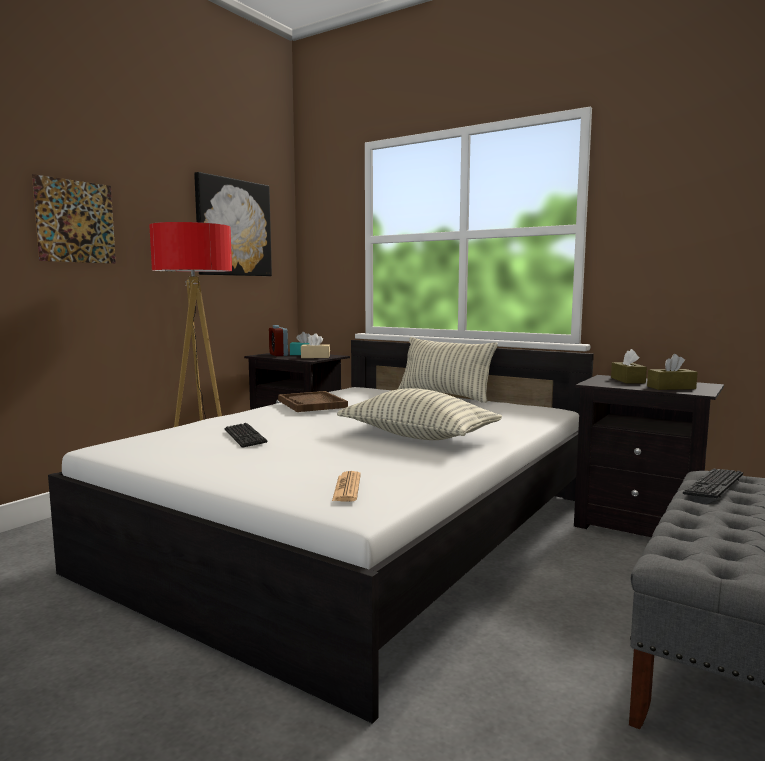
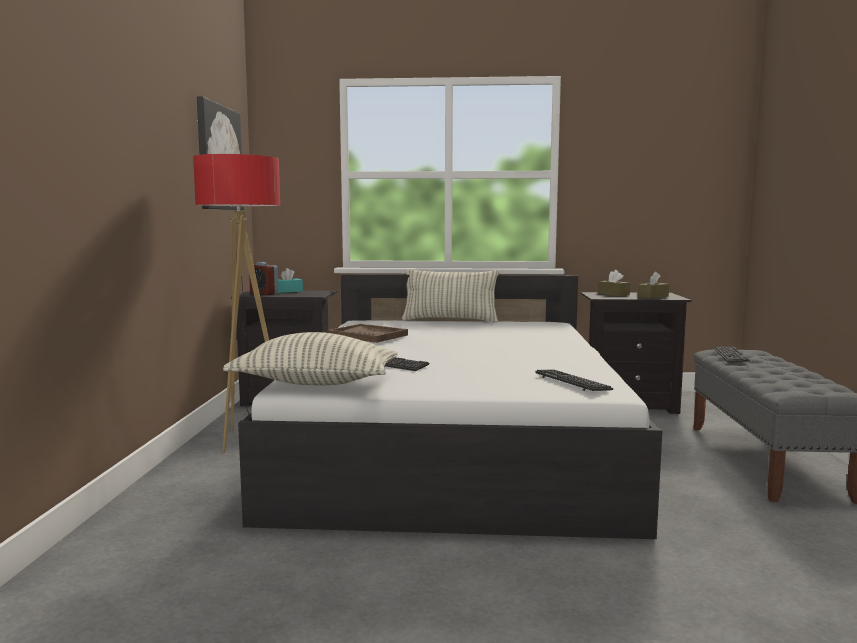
camera: 30 degrees left, 0 degrees up
picture [32,174,116,264] -> none
beige tissue box [301,333,330,358] -> none
newspaper [332,471,361,502] -> keyboard [535,370,613,391]
pillow [337,388,502,440] -> pillow moved to [223,332,398,385]

